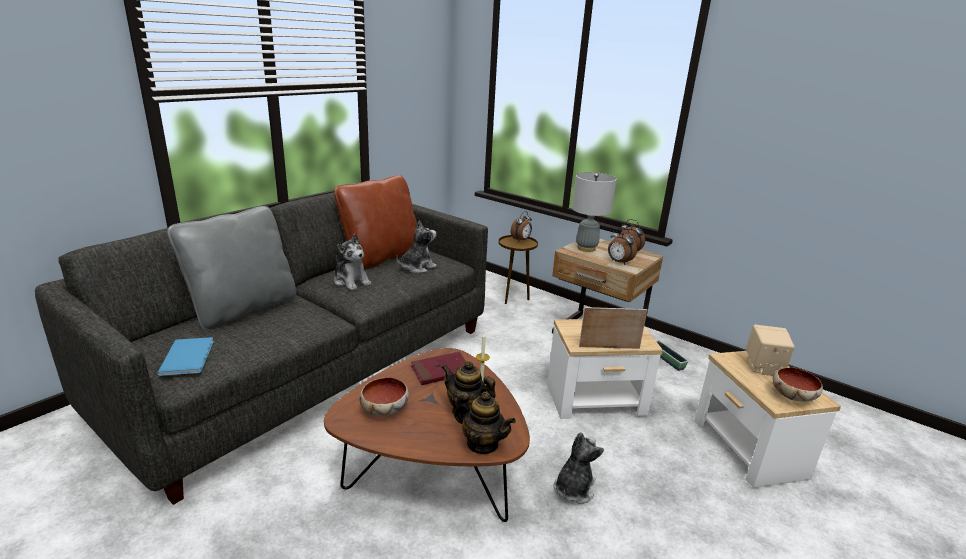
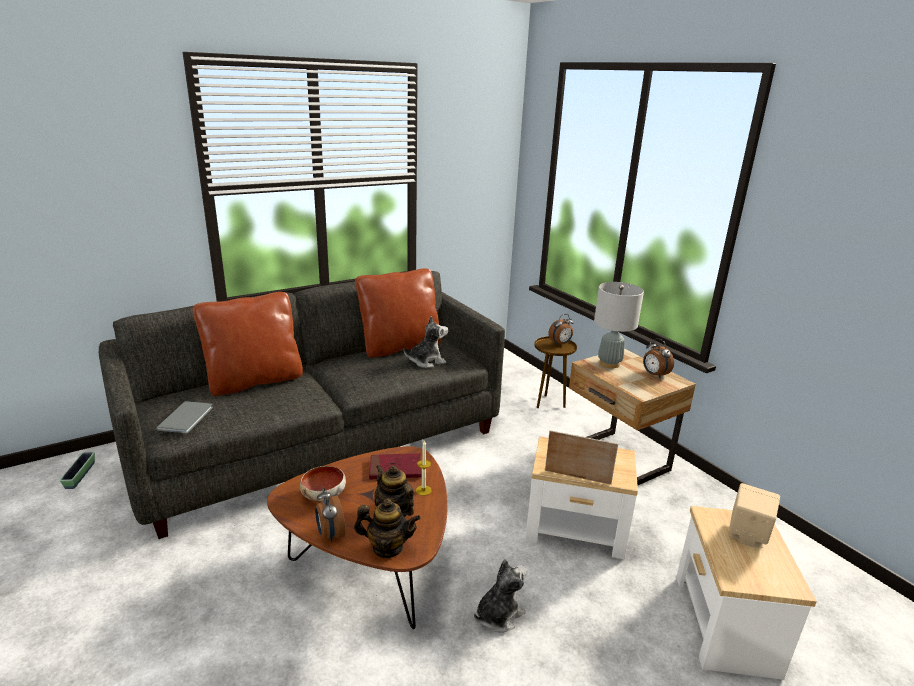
camera: 20 degrees right, 0 degrees up
blue book [157,337,214,376] -> grey book [156,401,213,433]
grey pillow [167,206,296,330] -> brown pillow [193,292,303,396]
plush toy [334,234,371,290] -> none
teapot [454,392,516,454] -> teapot turned 45 degrees counterclockwise [354,498,421,558]
alarm clock [608,227,637,265] -> alarm clock moved to [315,488,345,542]
planter [656,341,689,371] -> planter moved to [60,452,95,489]
bowl [773,367,823,402] -> none

